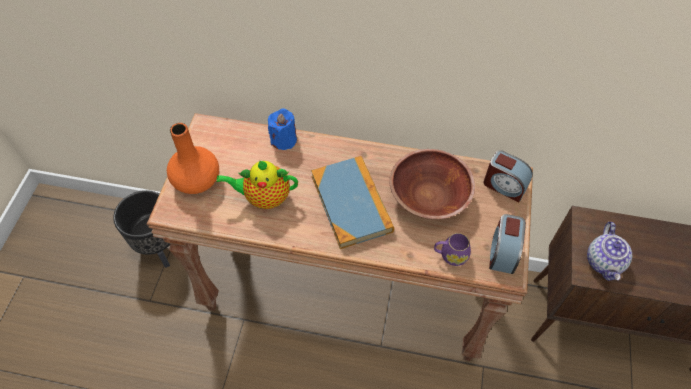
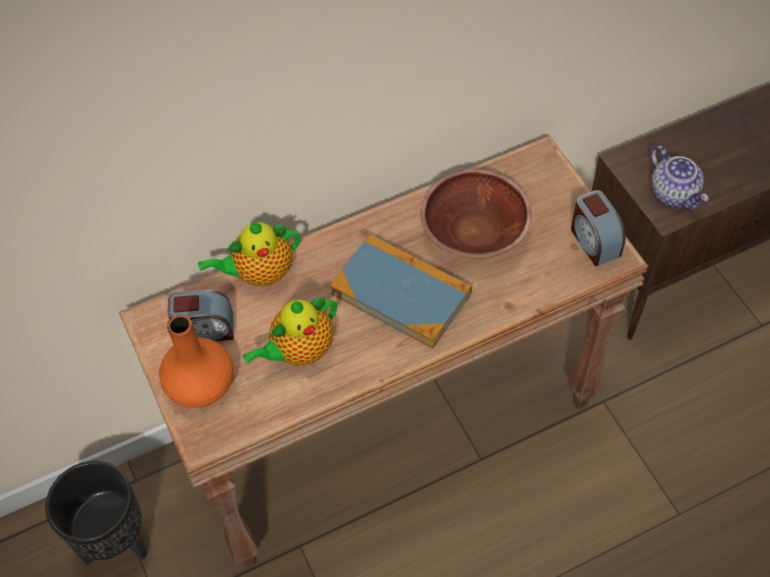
camera: 35 degrees left, 0 degrees up
blue candle [268,108,297,150] -> teapot [198,222,301,286]
purple mug [434,233,471,266] -> none
alarm clock [484,150,533,203] -> alarm clock moved to [168,290,234,341]

